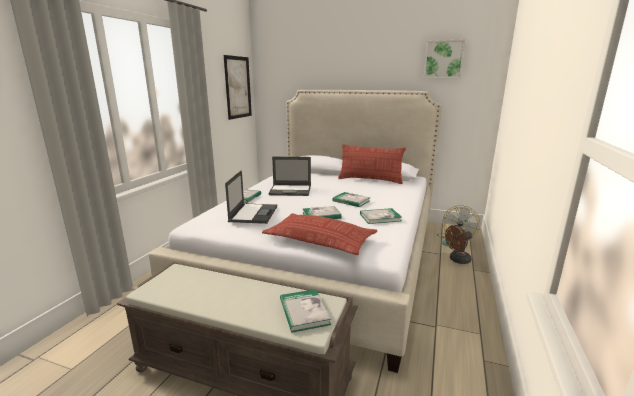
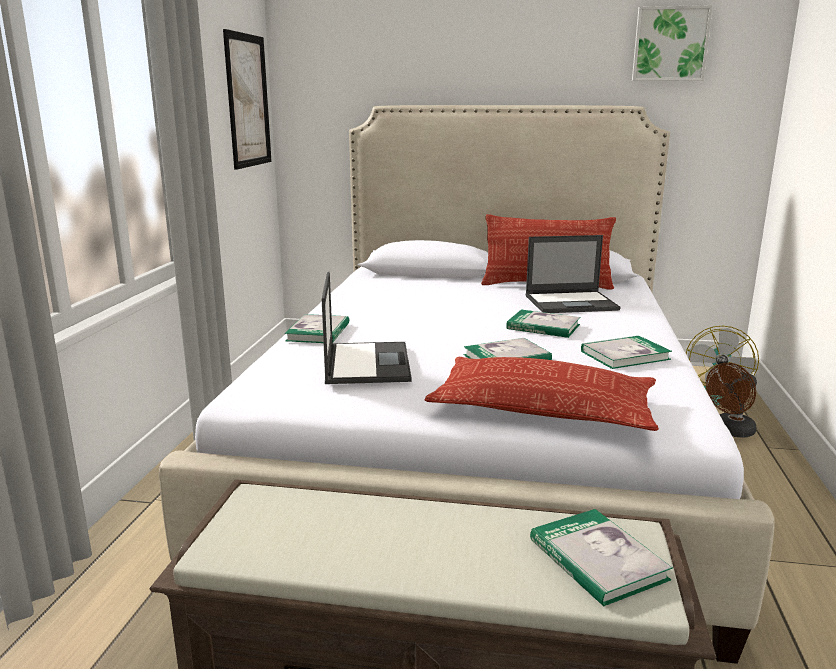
camera: 10 degrees left, 0 degrees up
laptop [268,157,311,196] -> laptop moved to [525,235,621,313]

